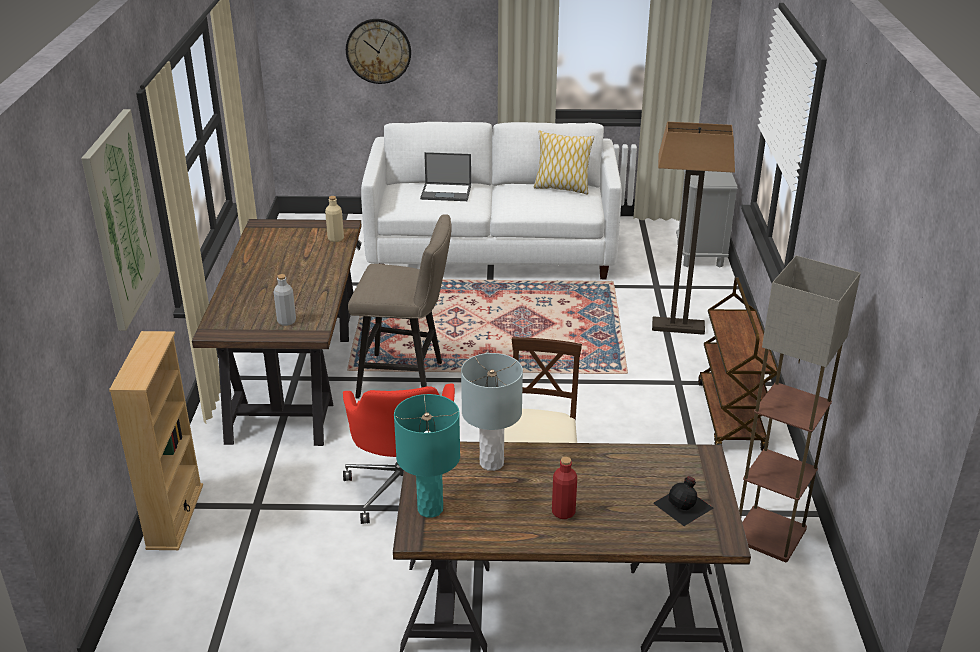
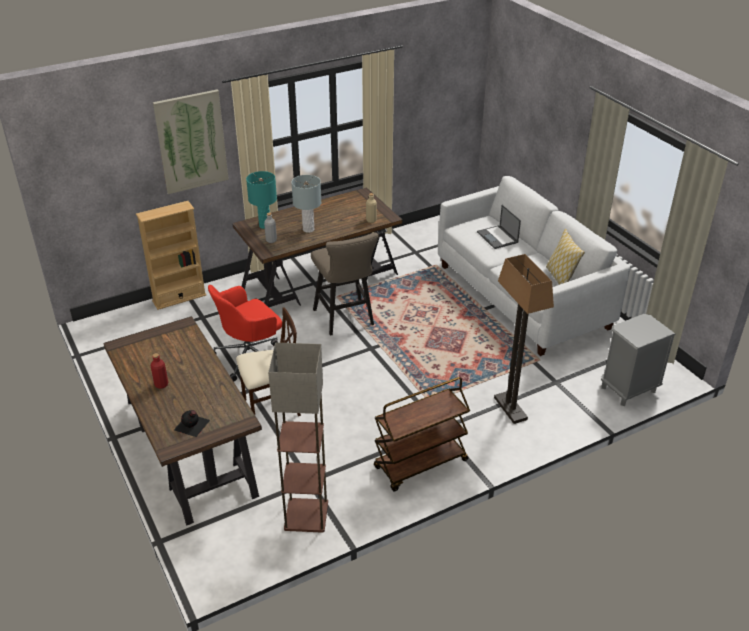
camera: 60 degrees right, 5 degrees up
wall clock [346,19,411,84] -> none
turquoise table lamp [394,394,460,518] -> turquoise table lamp moved to [246,171,277,229]
grey table lamp [461,353,523,471] -> grey table lamp moved to [291,175,321,233]

